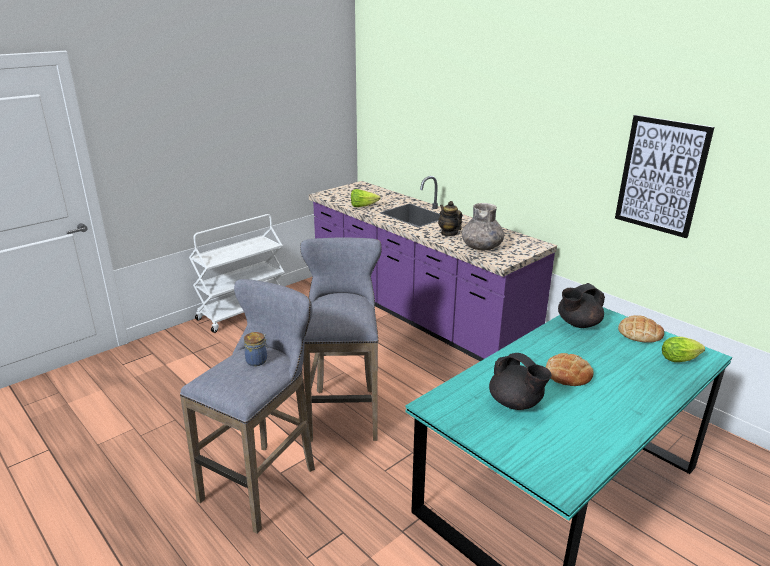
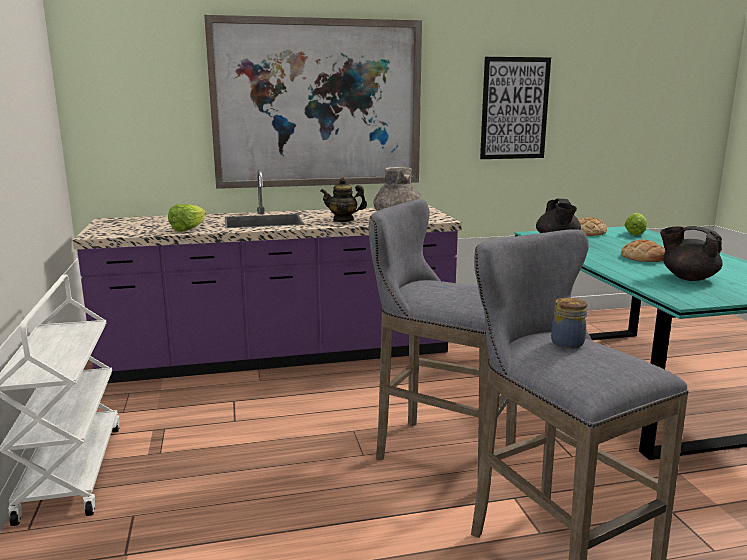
camera: 60 degrees left, 10 degrees down
black teapot [489,353,552,410] -> black teapot turned 135 degrees counterclockwise [660,226,722,281]
none -> picture [204,15,422,189]

